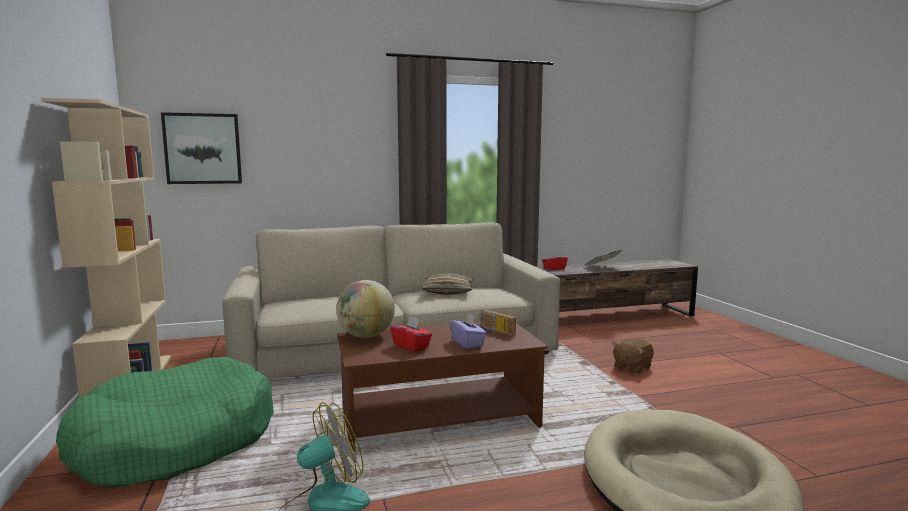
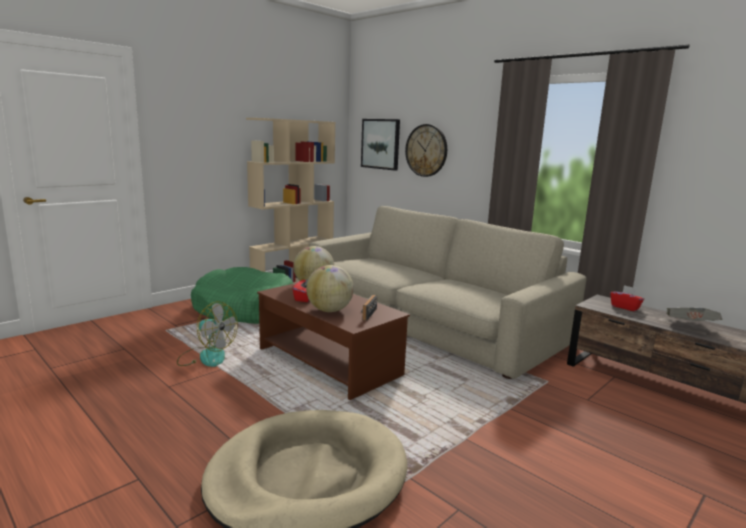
camera: 60 degrees right, 5 degrees up
pillow [421,273,473,295] -> none
purple tissue box [450,313,487,349] -> globe [306,265,354,312]
brown plush toy [612,337,654,374] -> none
none -> wall clock [405,124,447,177]

